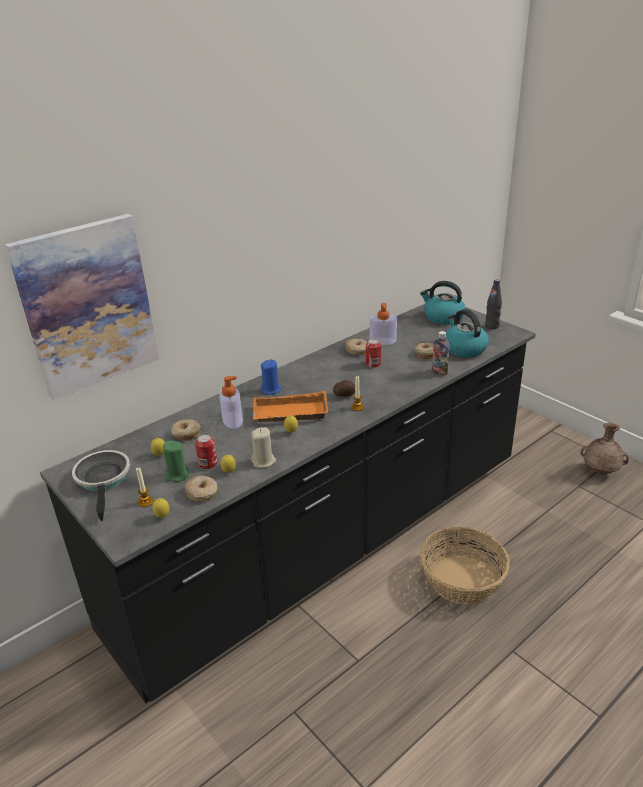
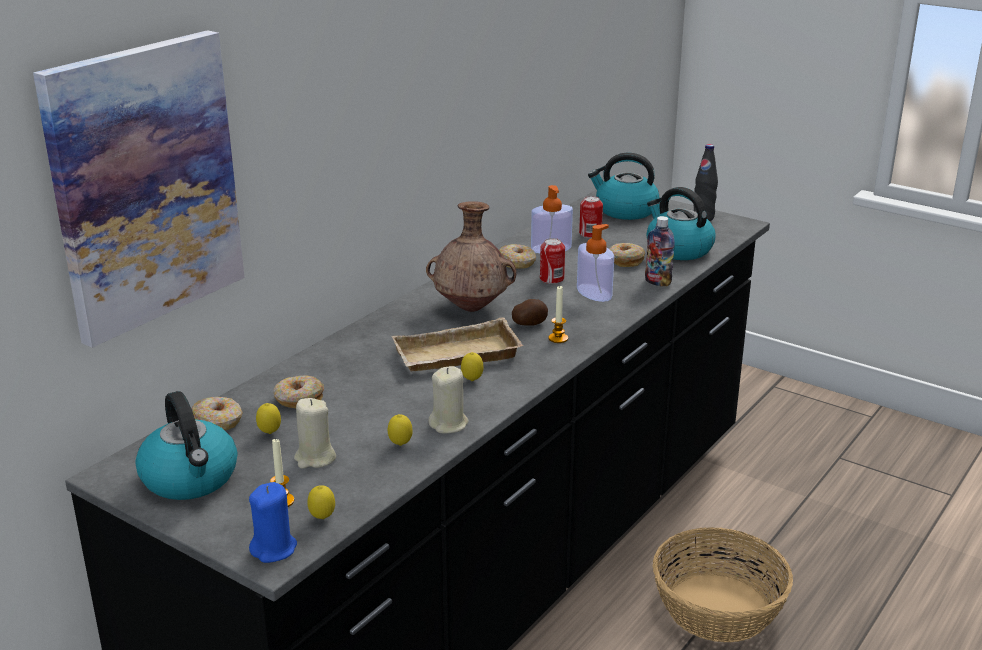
camera: 15 degrees left, 5 degrees down
frying pan [72,450,130,521] -> kettle [135,391,237,500]
green candle [163,441,189,482] -> beige candle [294,398,336,469]
donut [184,476,218,502] -> donut moved to [191,397,243,430]
can [195,434,217,469] -> can moved to [579,196,603,238]
soap dispenser [219,376,243,429] -> soap dispenser moved to [577,224,614,302]
orange tray [253,391,328,422] -> beige tray [391,317,523,372]
blue candle [261,359,282,395] -> blue candle moved to [249,482,297,563]
brown vase [581,423,629,475] -> brown vase moved to [426,202,516,312]

